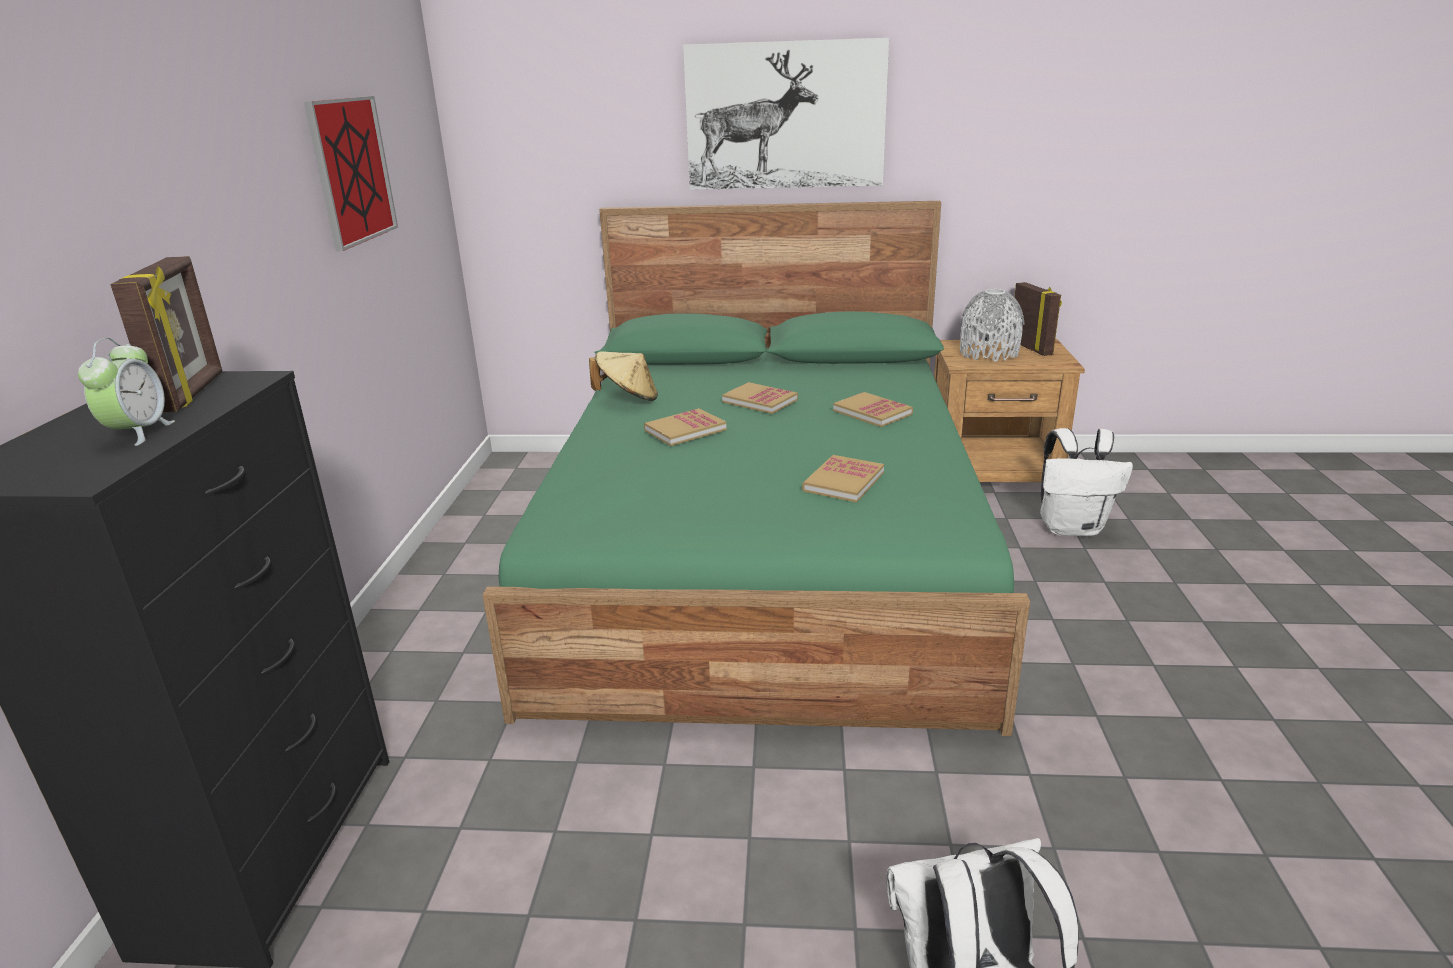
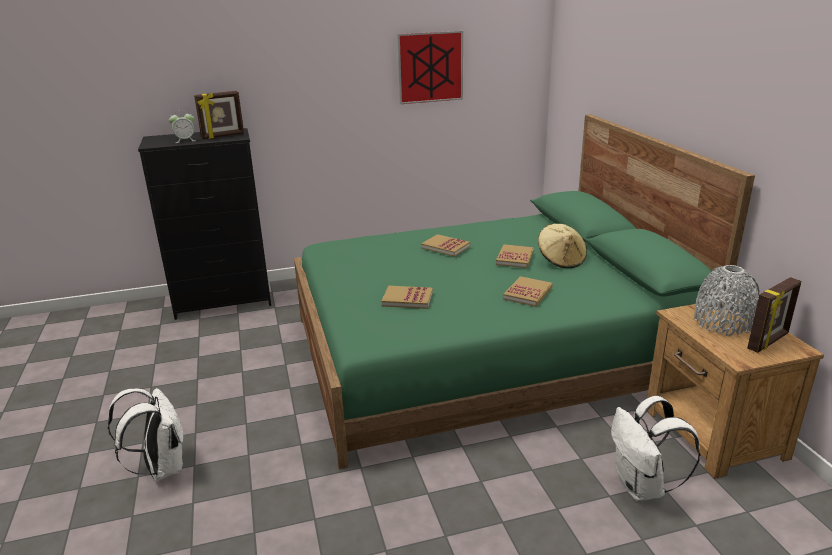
camera: 70 degrees right, 0 degrees up
beige hat [589,351,658,401] -> beige hat moved to [538,224,587,268]
picture [683,38,889,190] -> none

